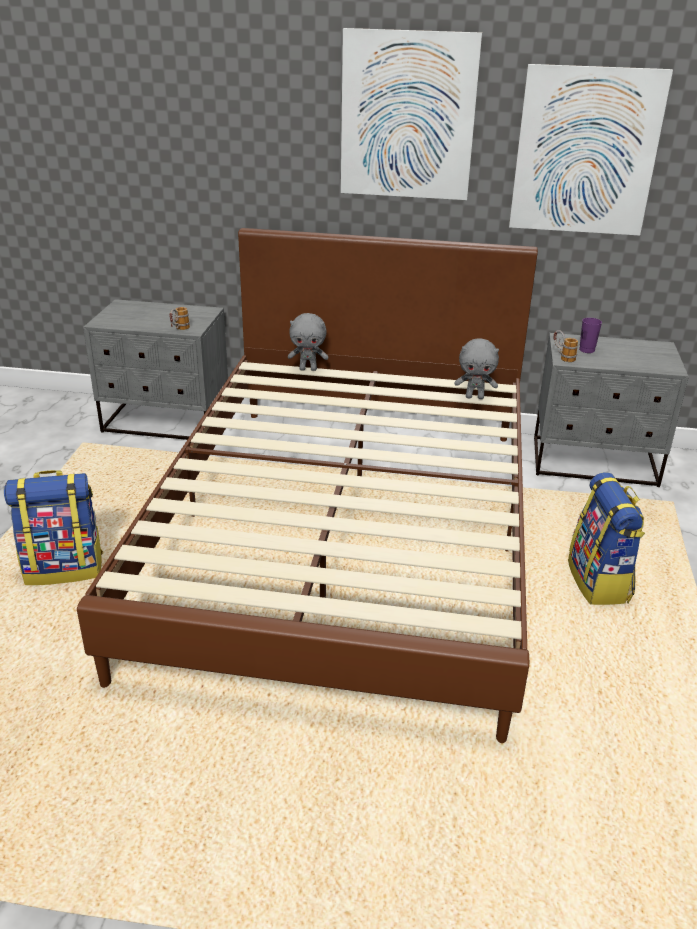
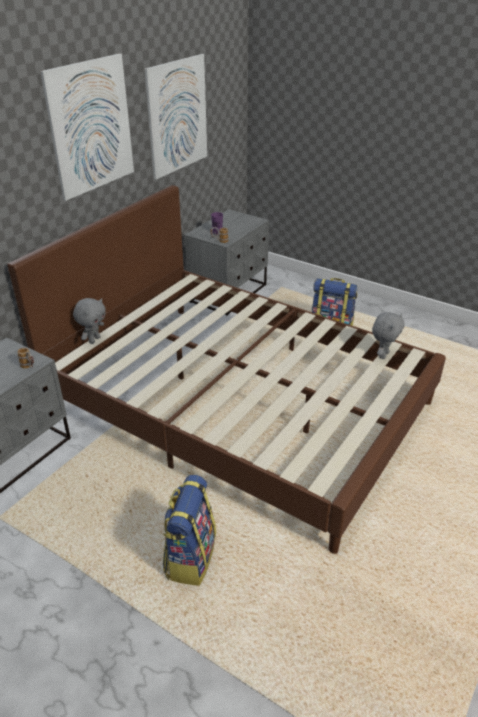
camera: 65 degrees left, 5 degrees up
grey plush toy [455,338,499,399] -> grey plush toy moved to [372,312,404,359]

